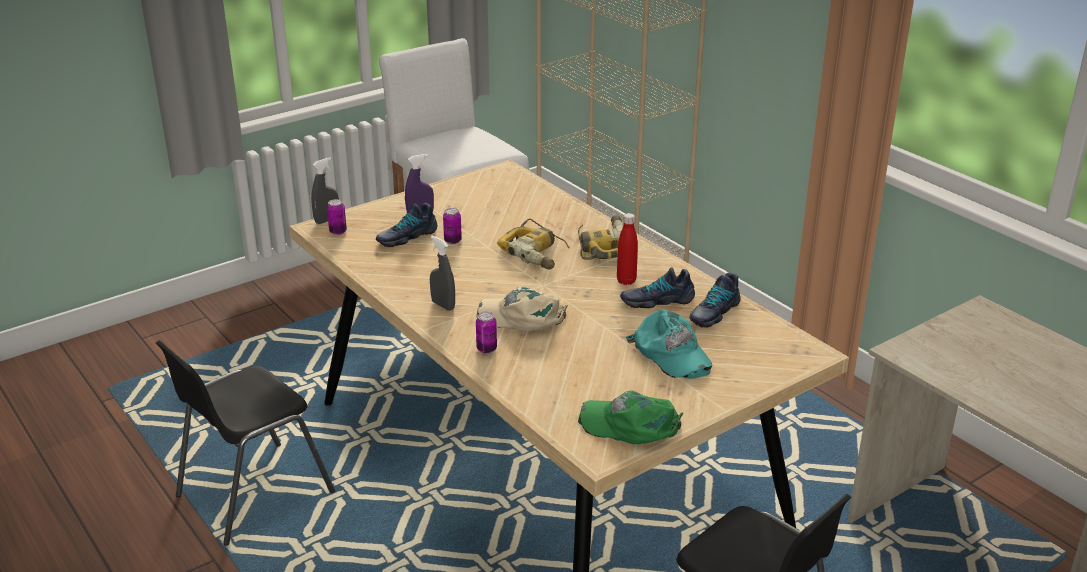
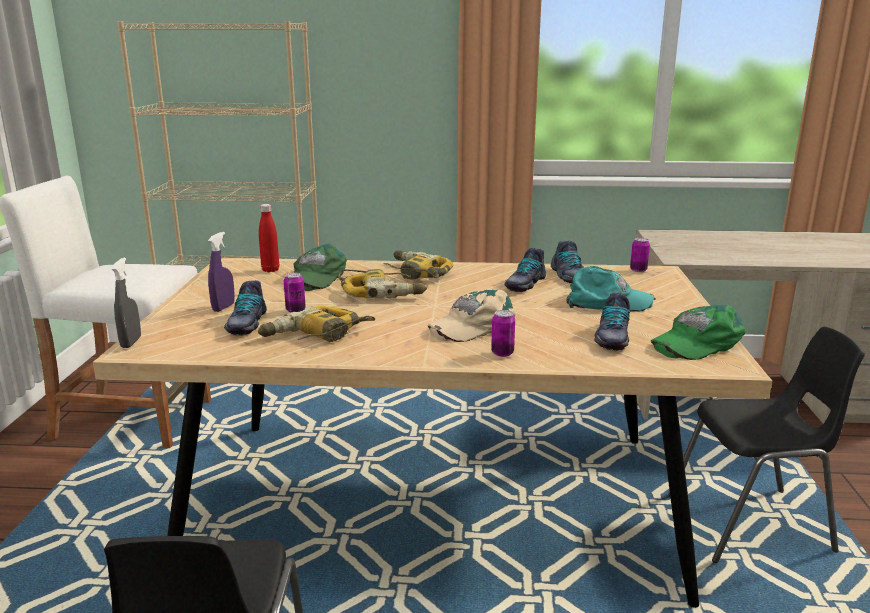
camera: 50 degrees left, 10 degrees down
can [327,199,347,235] -> can moved to [630,238,650,272]
grey spray bottle [430,236,455,311] -> none
red bottle [617,213,638,285] -> red bottle moved to [259,204,279,272]
none -> power drill [258,306,375,342]
none -> green cap [294,244,347,291]
none -> shoe [594,292,630,351]

